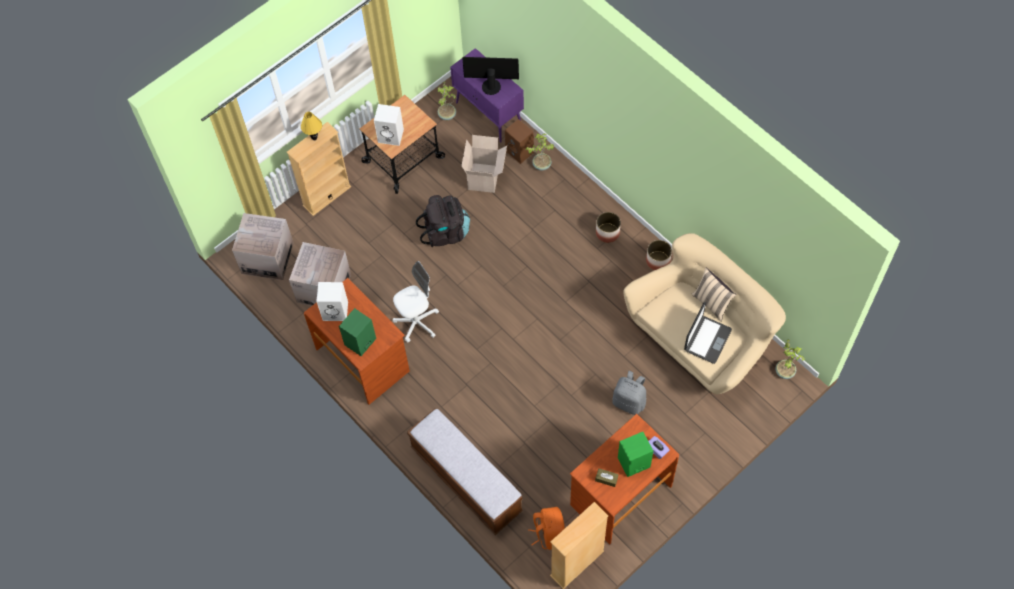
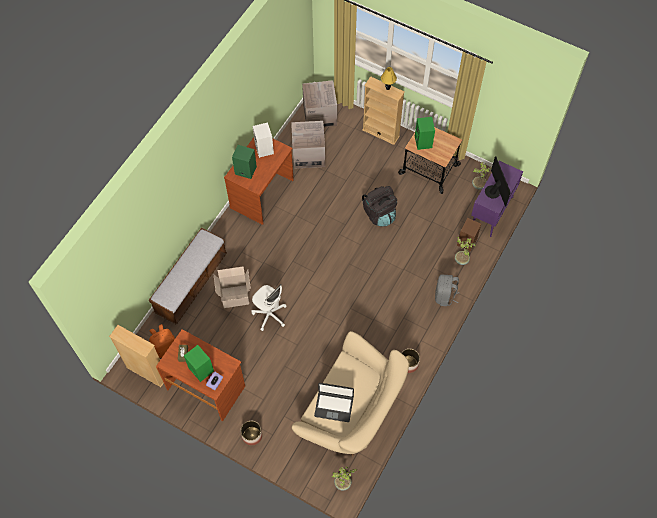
camera: 70 degrees right, 0 degrees up
white speaker [374,104,404,146] -> green speaker [415,117,435,150]
white office chair [393,261,439,343] -> white office chair moved to [251,284,287,331]
cardboard box [461,135,507,193] -> cardboard box moved to [213,267,251,308]
planter [596,212,621,243] -> planter moved to [240,421,262,446]
grey backpack [612,371,646,415] -> grey backpack moved to [435,274,460,306]
beige pillow [692,268,736,322] -> none

